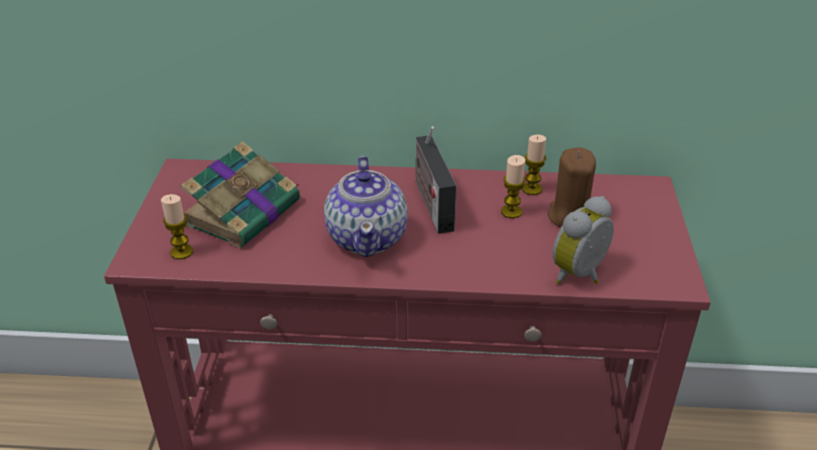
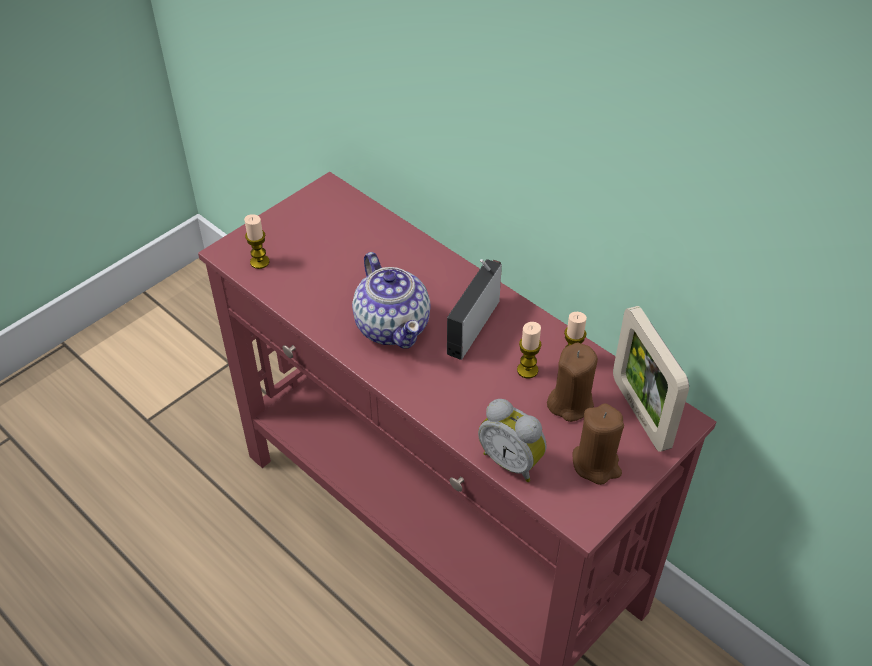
camera: 40 degrees right, 10 degrees up
book [180,141,300,248] -> none
teapot [324,156,408,257] -> teapot turned 60 degrees counterclockwise [352,252,430,348]
alarm clock [552,196,614,284] -> alarm clock turned 135 degrees counterclockwise [478,399,546,482]
none -> brown candle [573,404,624,485]
none -> picture frame [613,306,689,452]

